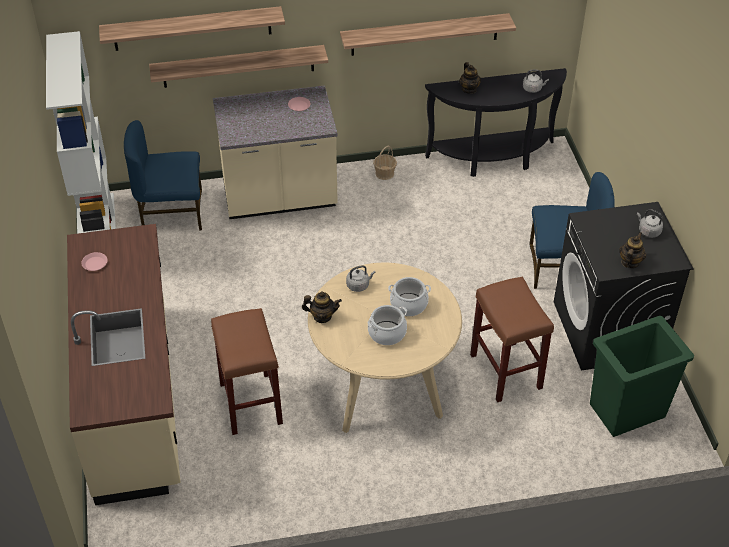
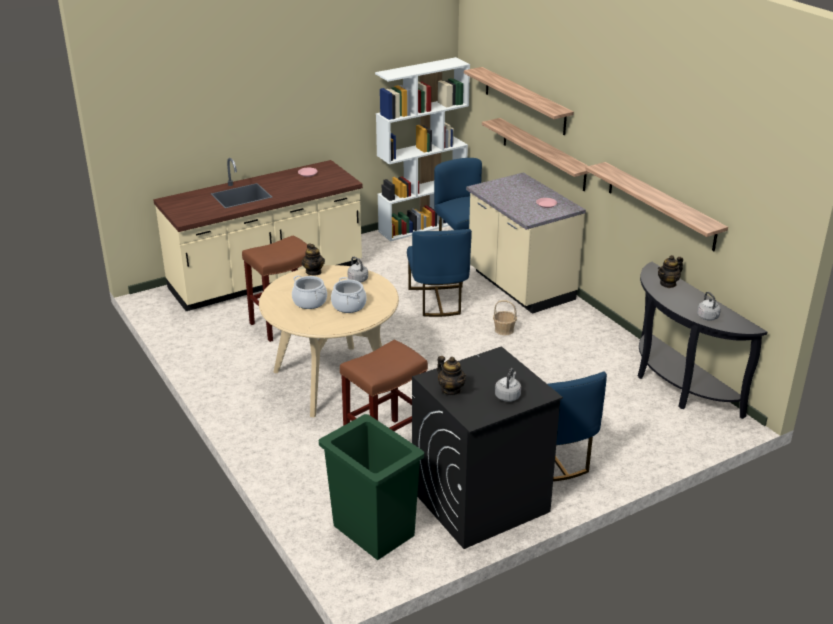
camera: 70 degrees right, 15 degrees down
basket [373,145,397,180] -> basket moved to [493,300,517,336]
teapot [619,232,646,268] -> teapot turned 45 degrees clockwise [437,356,466,395]
none -> blue chair [407,229,472,317]

